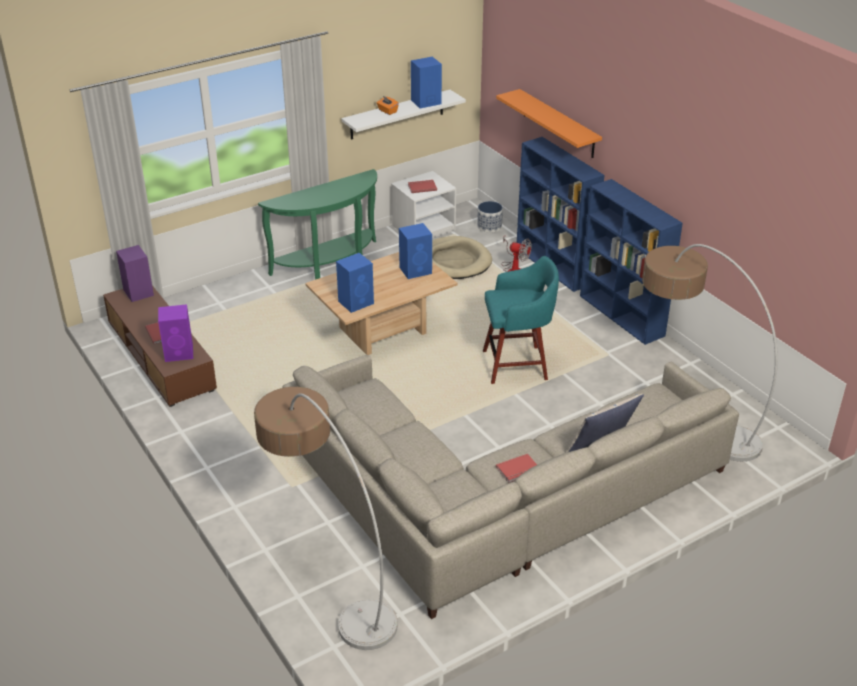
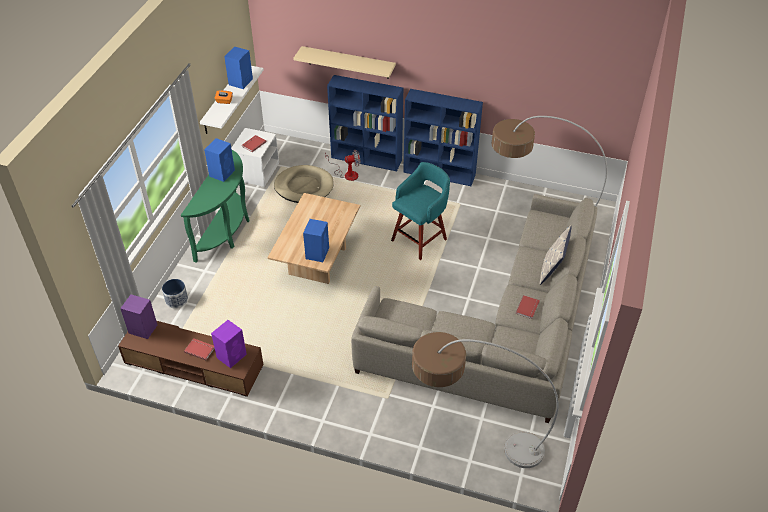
camera: 40 degrees left, 10 degrees up
blue speaker [399,223,432,279] -> blue speaker moved to [204,138,235,182]
planter [477,201,503,233] -> planter moved to [162,279,188,308]
orange shelf [496,89,602,158] -> beige shelf [293,46,396,79]

